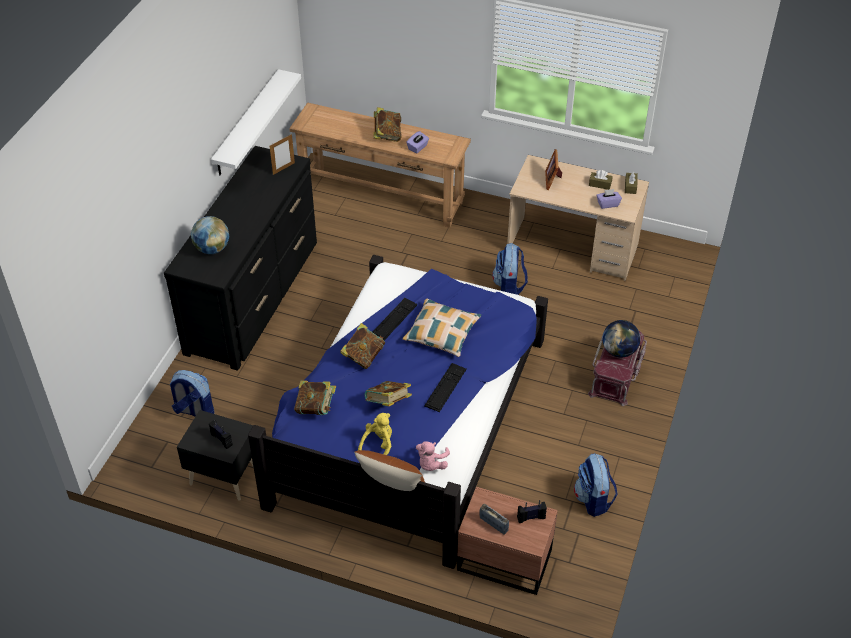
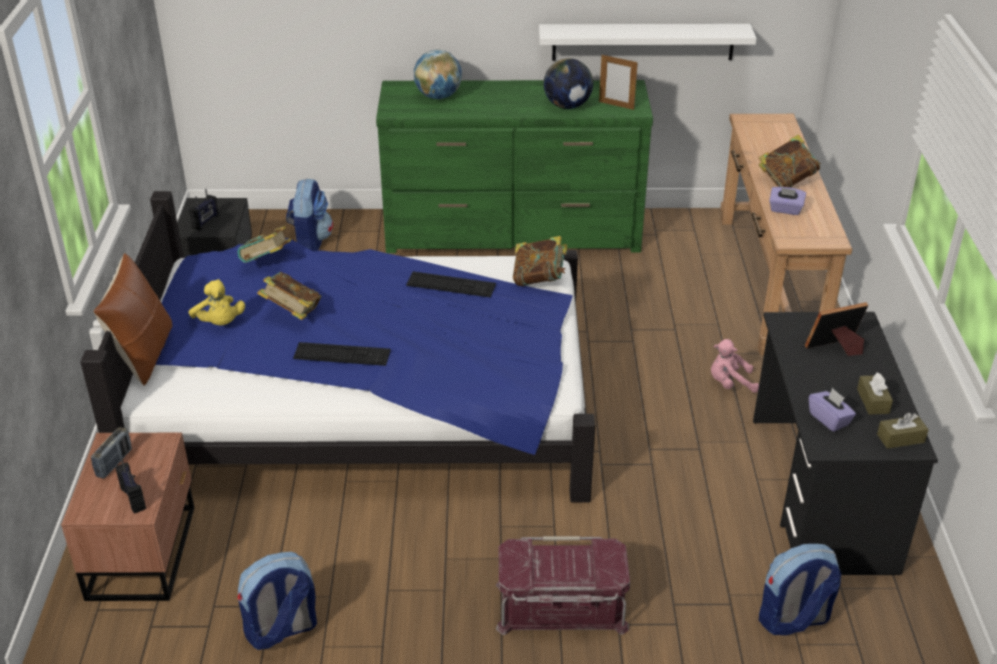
camera: 70 degrees right, 10 degrees down
black dresser [164,146,317,371] -> green dresser [376,80,653,253]
book [340,323,385,369] -> book moved to [513,236,568,286]
yellow plush toy [358,413,392,455] -> yellow plush toy turned 45 degrees clockwise [188,279,245,325]
pillow [402,298,481,357] -> none
pink plush toy [416,441,450,471] -> pink plush toy moved to [711,339,759,393]
backpack [492,243,528,295] -> backpack moved to [759,544,841,635]
beige desk [507,155,649,281] -> black desk [753,312,938,575]
globe [602,320,640,357] -> globe moved to [543,58,593,109]

